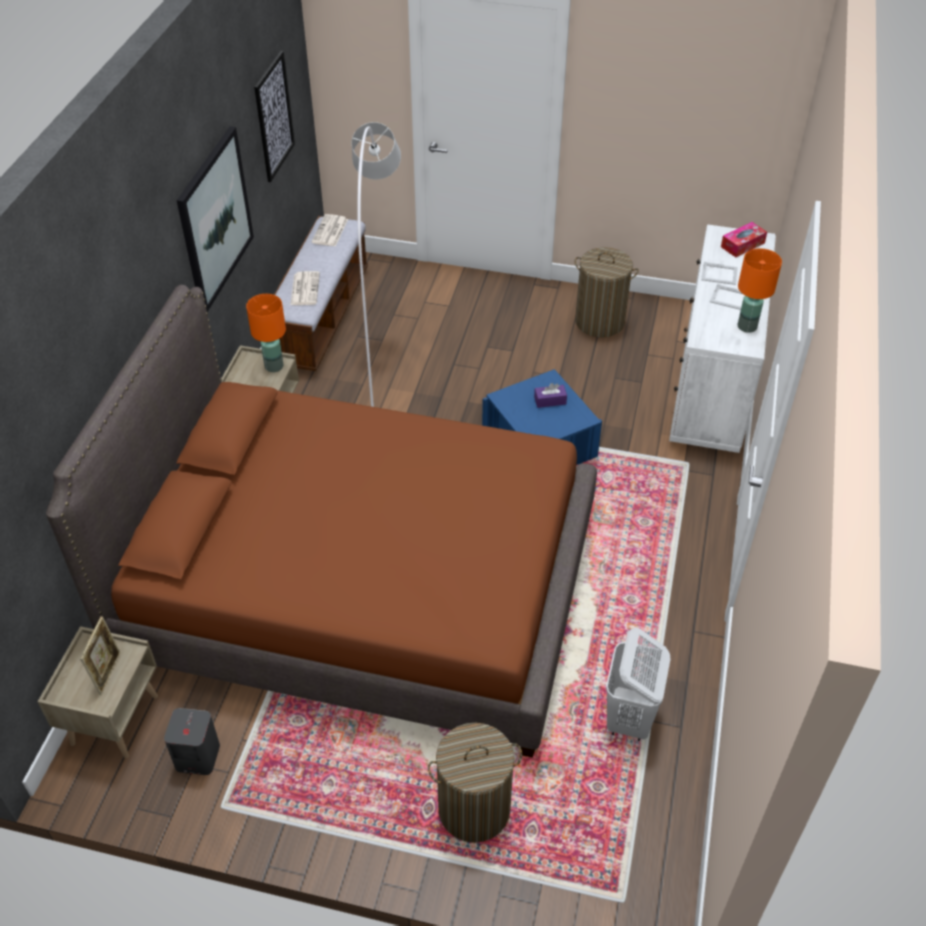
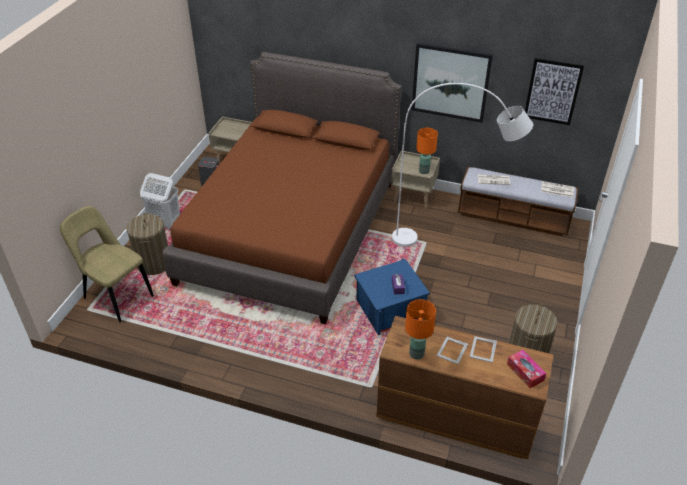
camera: 95 degrees right, 5 degrees down
picture frame [80,616,120,695] -> none
white laundry basket [606,627,671,741] -> white laundry basket moved to [140,173,180,229]
white dresser [669,224,776,453] -> brown dresser [376,316,553,459]
none -> beige chair [60,206,154,322]

